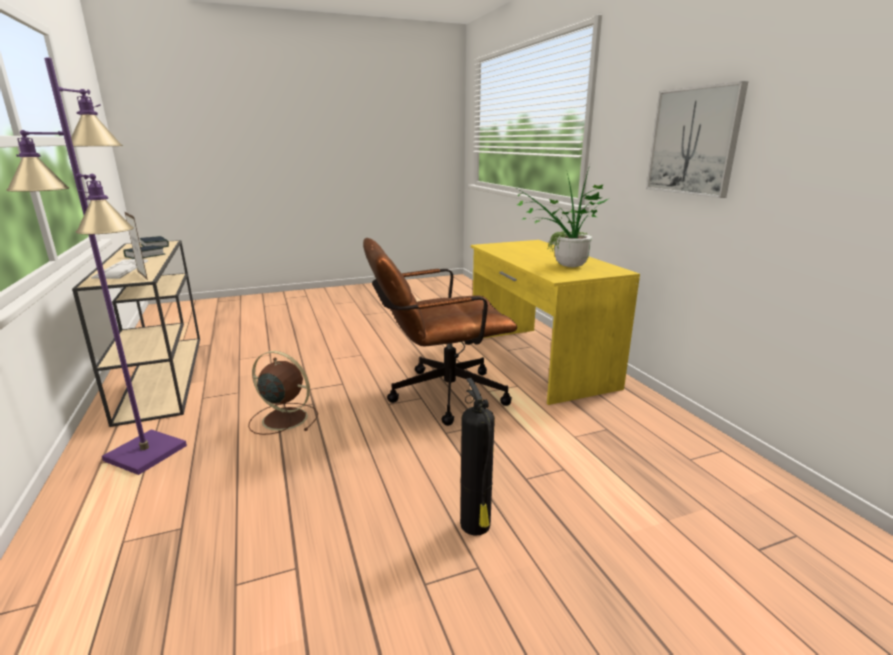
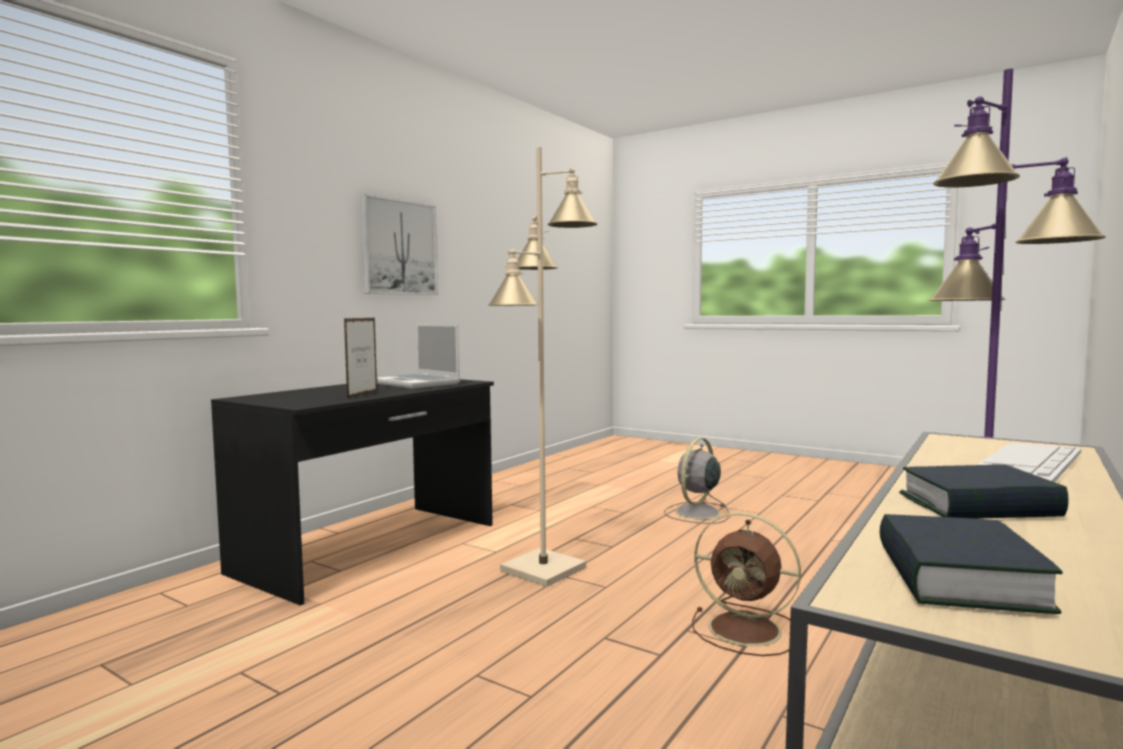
camera: 125 degrees left, 15 degrees down
picture frame [125,212,148,280] -> picture frame moved to [344,318,377,398]
brown fan [248,351,318,435] -> brown fan turned 45 degrees counterclockwise [692,512,801,656]
brown office chair [363,238,517,426] -> beige floor lamp [488,147,597,587]
fire extinguisher [460,378,495,536] -> grey fan [664,438,729,524]
yellow desk [471,240,640,405] -> black desk [211,379,494,605]
potted plant [517,165,610,267] -> laptop [377,323,460,389]

